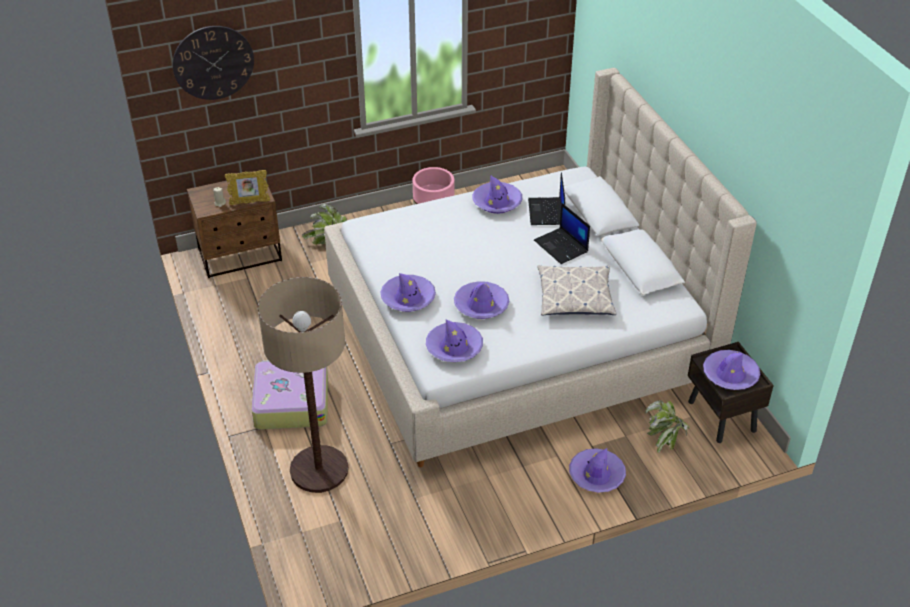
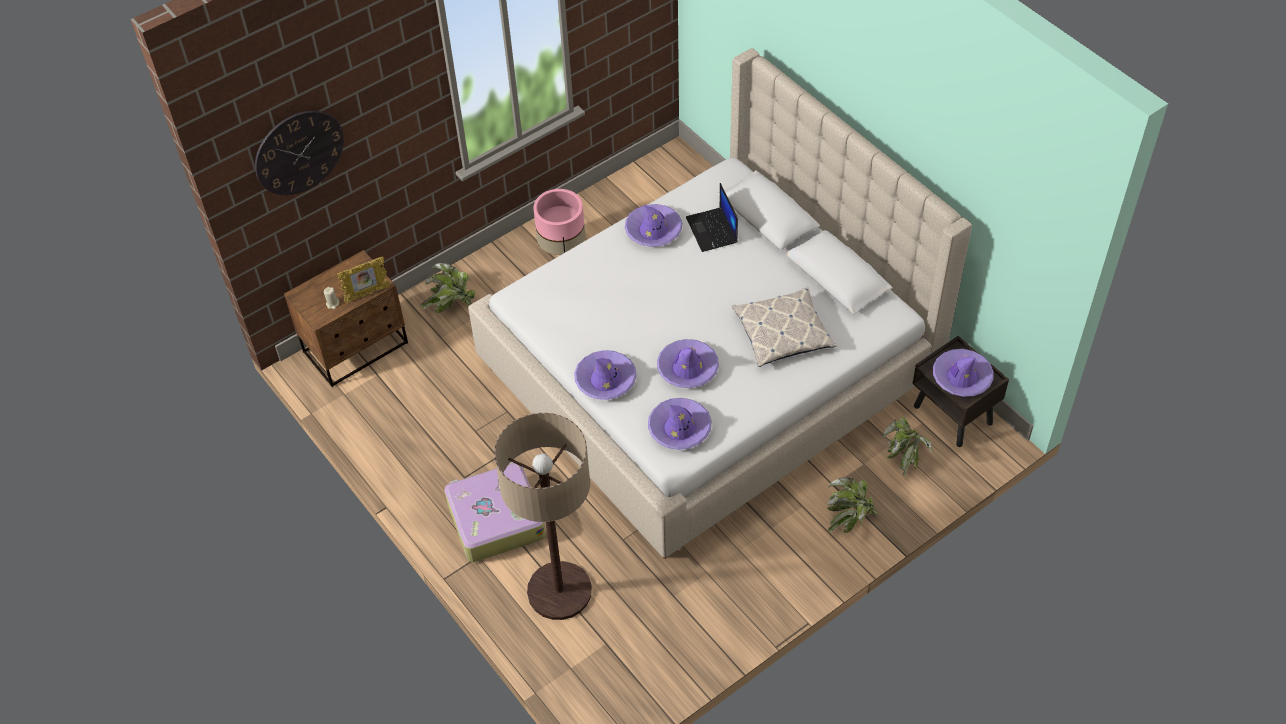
camera: 15 degrees left, 10 degrees up
laptop [534,203,590,264] -> none
purple hat [569,448,626,493] -> potted plant [827,477,878,533]

